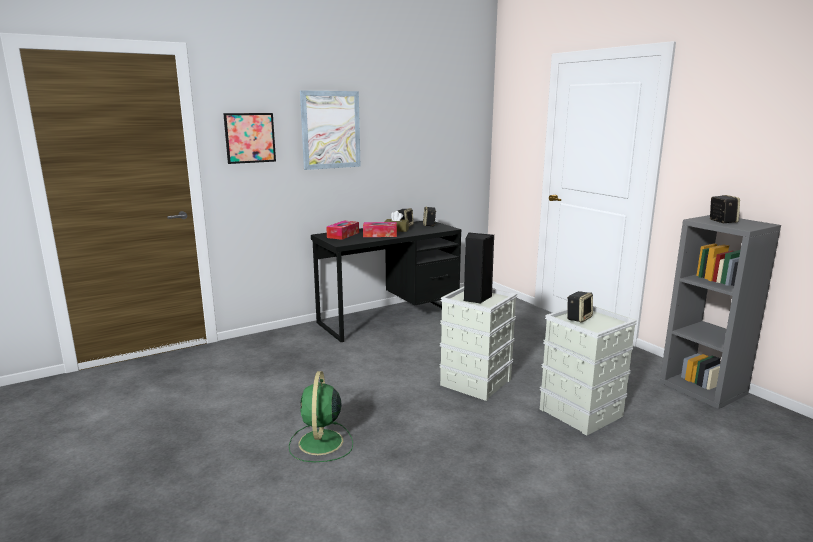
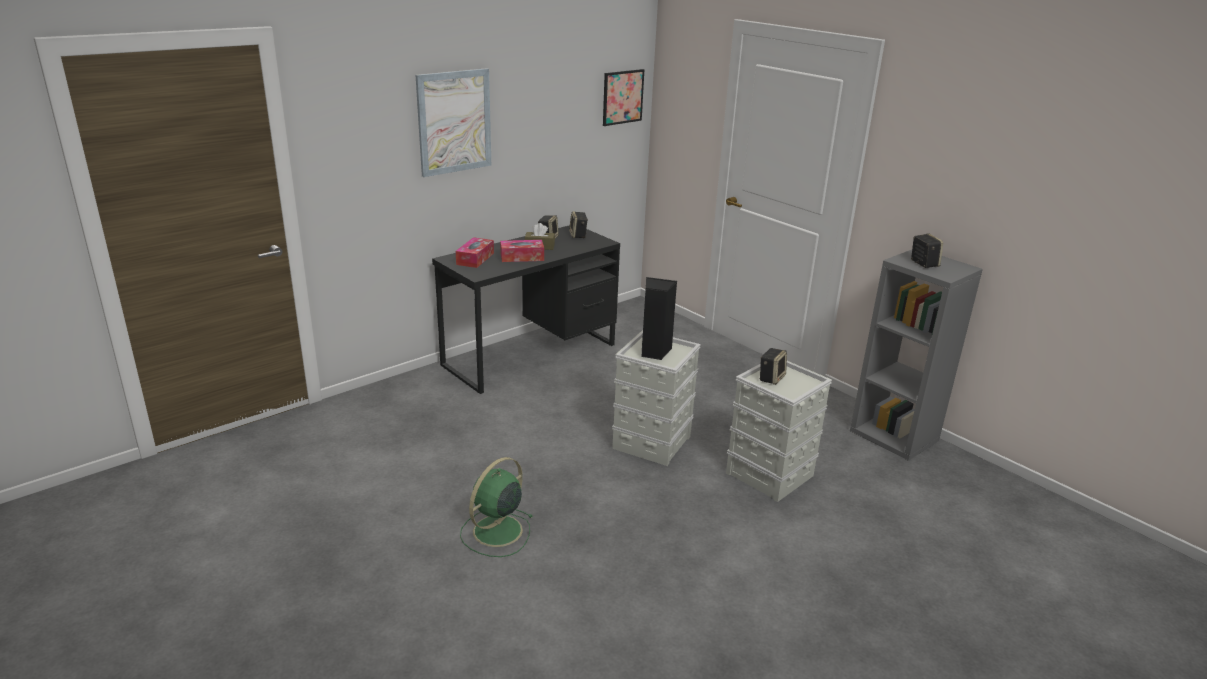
camera: 10 degrees left, 10 degrees up
picture [223,113,276,164] -> picture moved to [603,69,644,126]
green fan [289,371,353,462] -> green fan turned 45 degrees clockwise [460,457,532,557]

